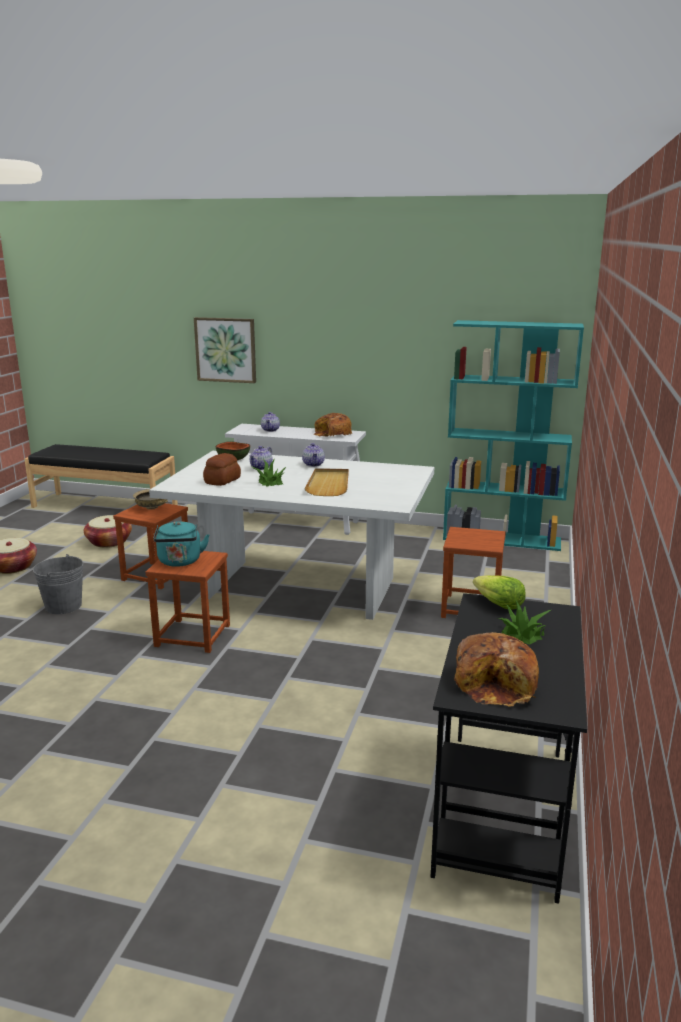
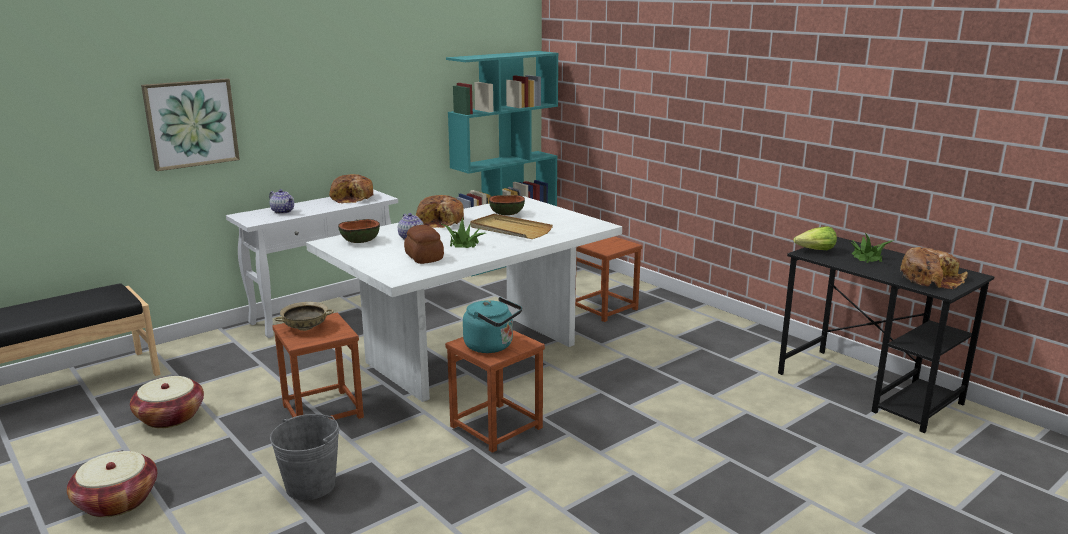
camera: 55 degrees left, 0 degrees up
teapot [302,443,325,467] -> bread [416,195,464,228]
none -> bowl [489,195,525,215]

